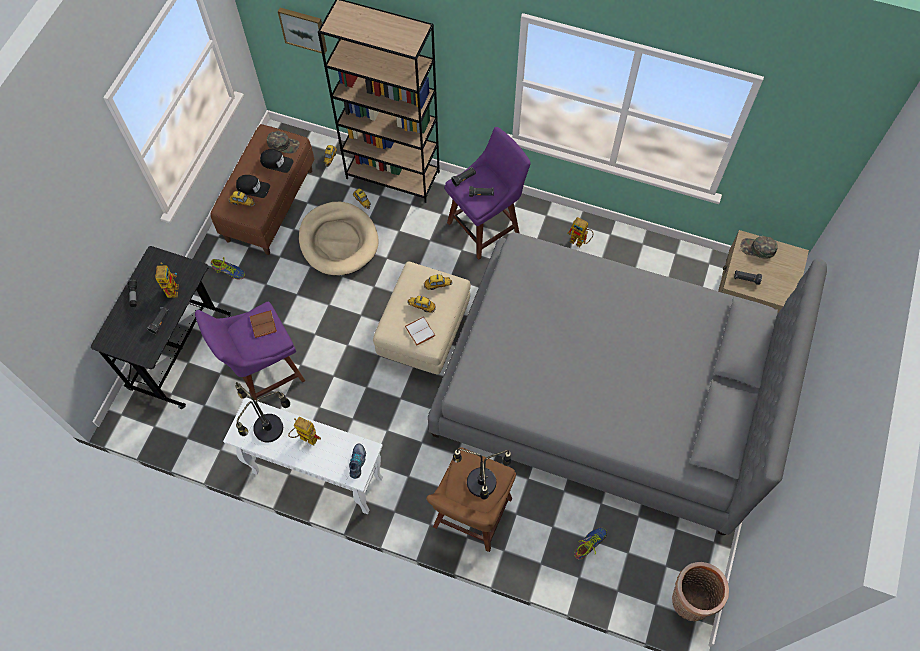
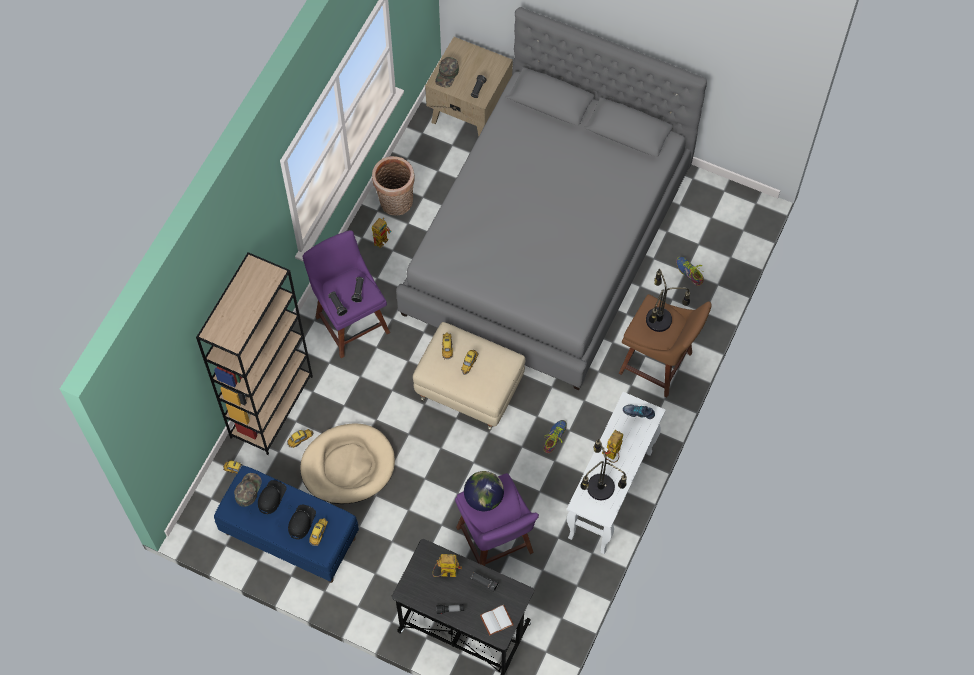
camera: 85 degrees left, 0 degrees up
brown bench [210,124,315,255] -> blue bench [214,466,359,583]
shoe [211,257,245,279] -> shoe moved to [543,420,567,453]
brown book [250,310,277,338] -> globe [464,471,504,511]
picture [278,8,327,53] -> none
white book [405,317,436,345] -> white book moved to [480,605,514,635]
basket [672,562,729,621] -> basket moved to [372,156,415,215]

